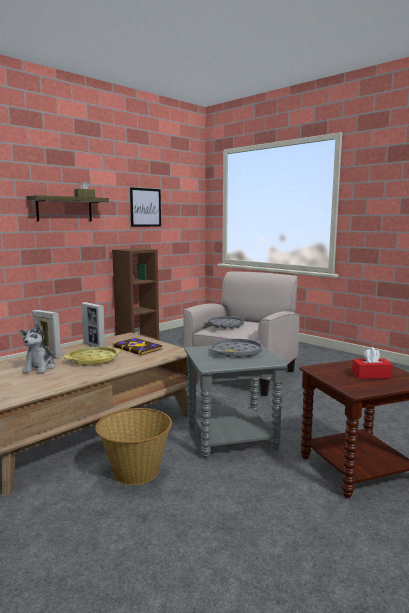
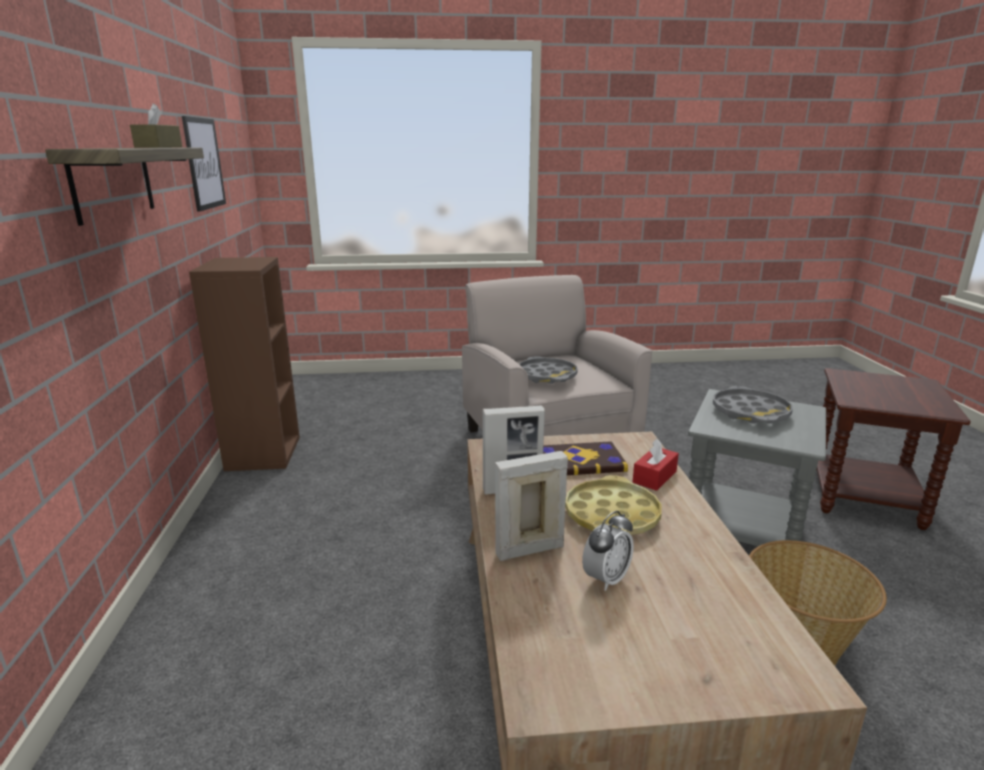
camera: 50 degrees left, 10 degrees up
plush toy [20,324,55,373] -> alarm clock [582,511,634,591]
red tissue box [352,347,393,379] -> red tissue box moved to [633,439,679,491]

